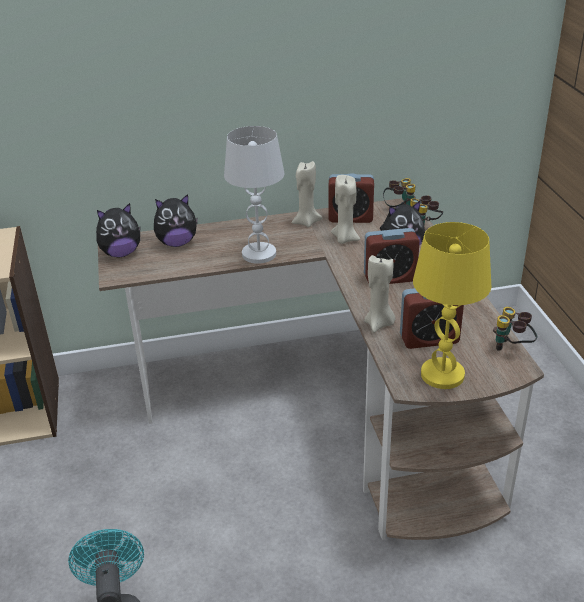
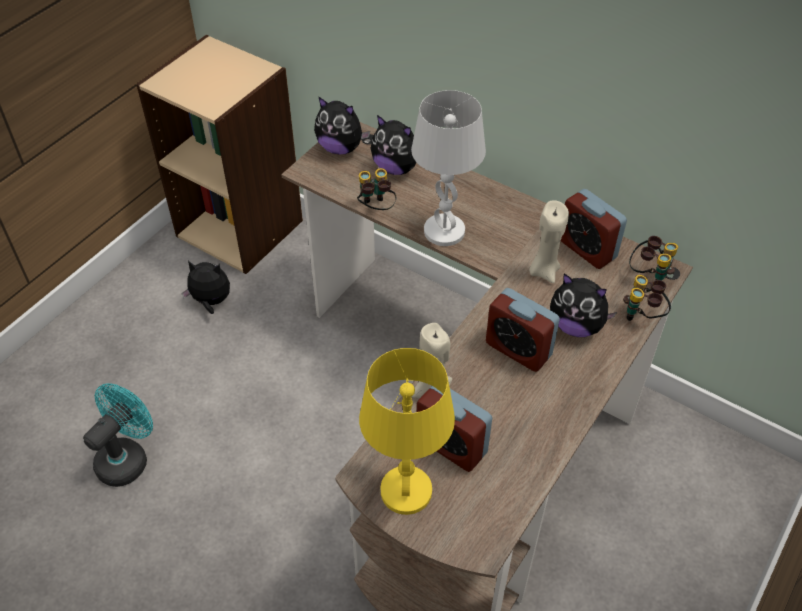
camera: 45 degrees right, 15 degrees up
beige candle [292,161,323,228] -> none
binoculars [493,307,537,351] -> binoculars moved to [357,168,396,210]
none -> plush toy [181,261,230,314]

